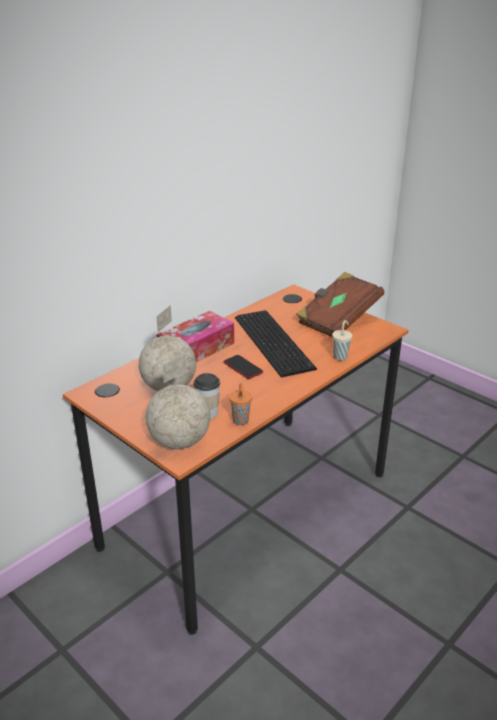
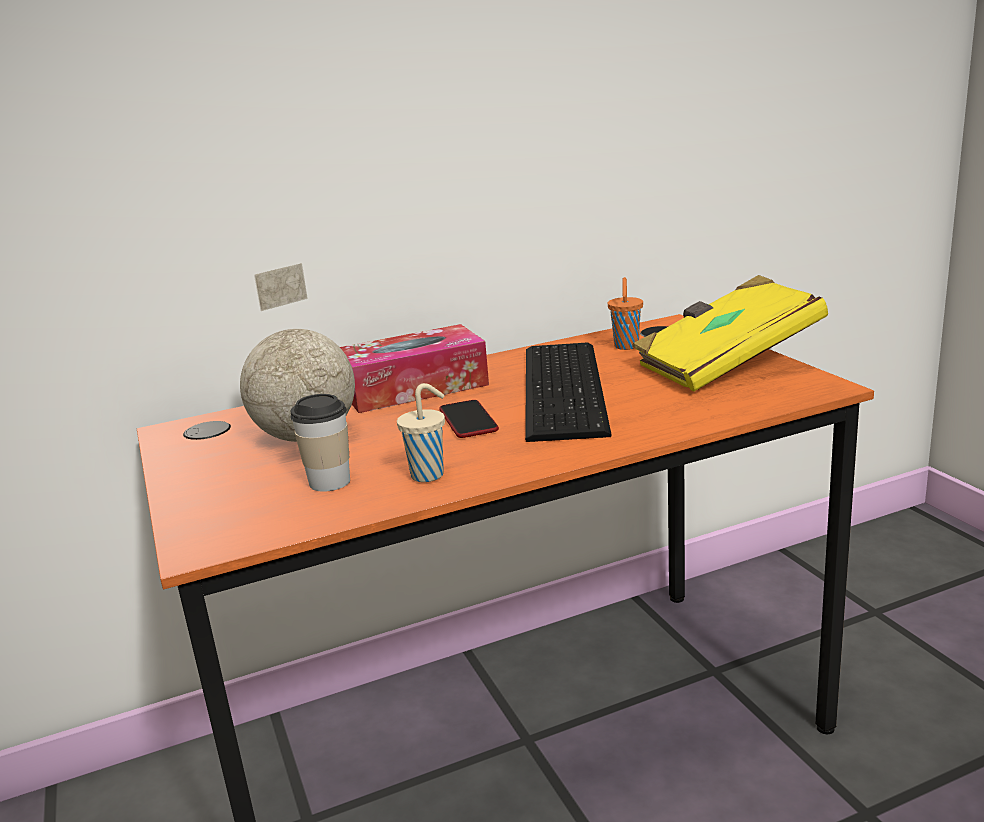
camera: 25 degrees right, 10 degrees down
globe [146,353,210,449] -> none
orange cup [229,383,252,425] -> orange cup moved to [608,277,643,350]
brown book [296,272,384,336] -> yellow book [632,275,828,392]
beige cup [332,320,352,361] -> beige cup moved to [397,383,445,482]

